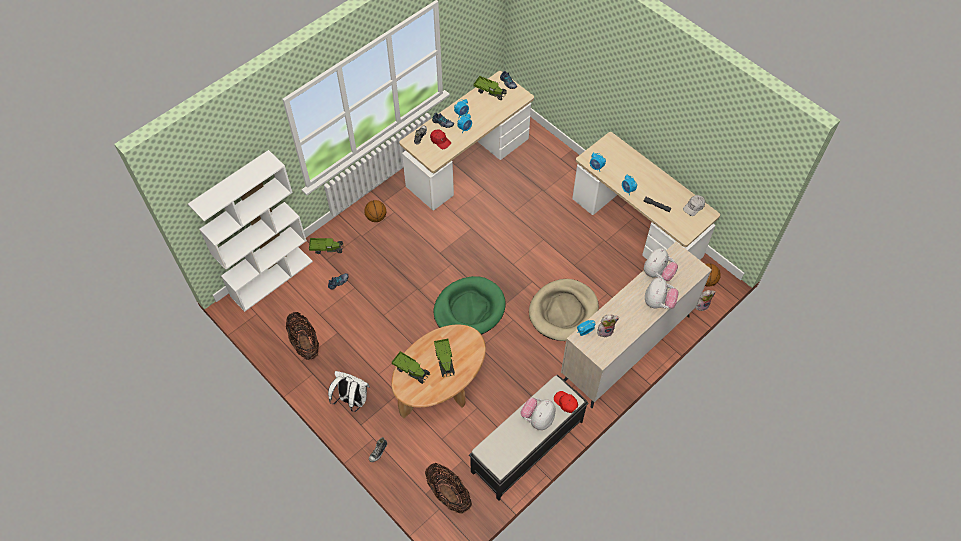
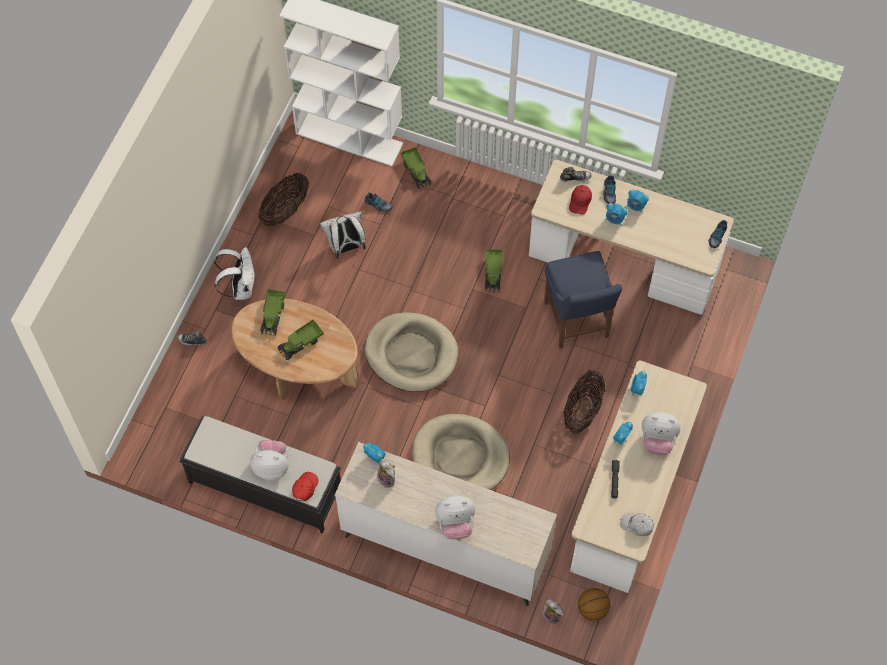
camera: 65 degrees right, 5 degrees up
basketball [364,200,386,222] -> none
basket [425,463,472,514] -> basket moved to [564,370,606,433]
green dog bed [434,276,506,335] -> beige dog bed [365,312,458,392]
toy truck [473,76,507,100] -> toy truck moved to [485,249,503,292]
plush toy [644,248,678,281] -> plush toy moved to [642,412,681,455]
none -> white backpack [320,211,366,259]
none -> blue chair [544,251,622,349]

